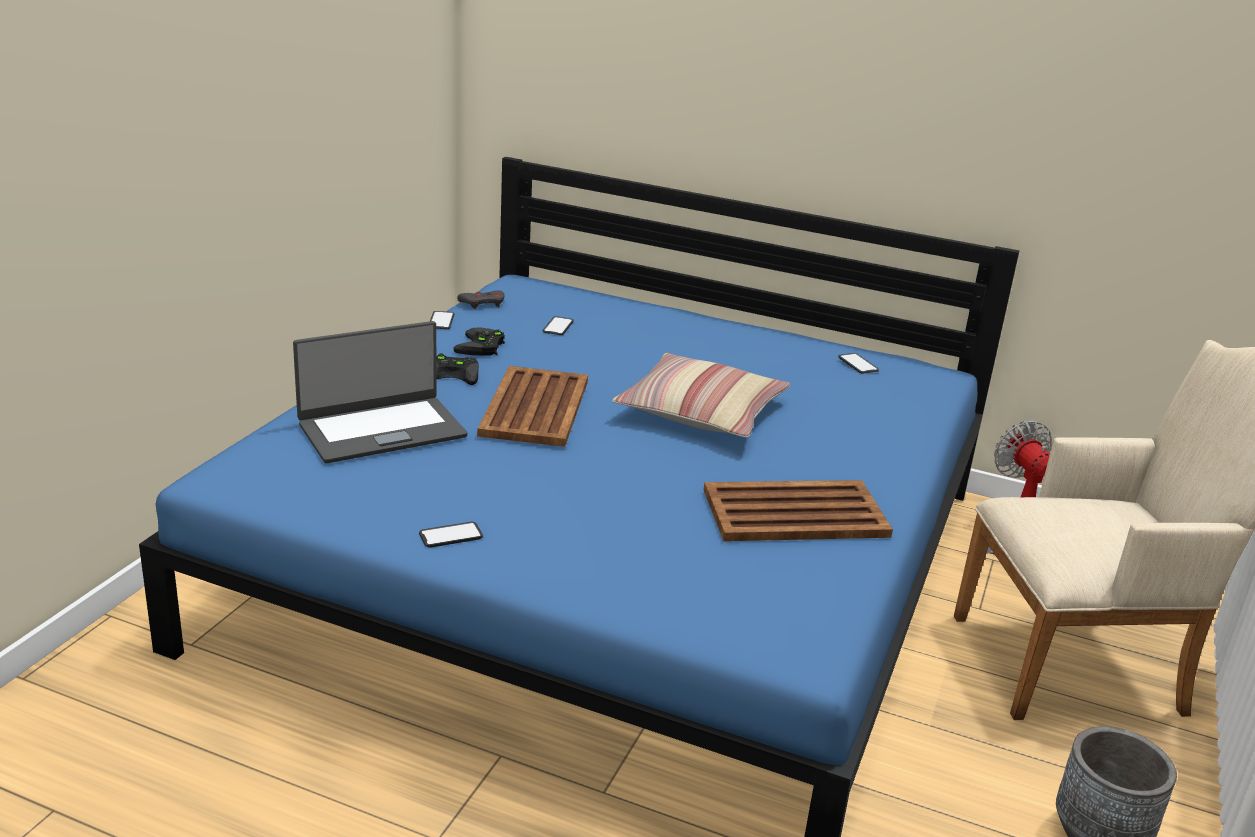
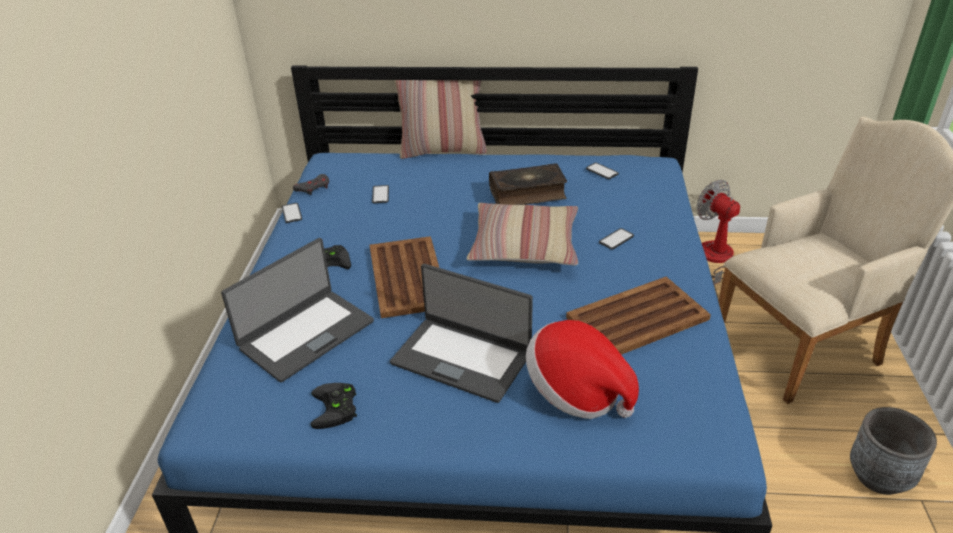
camera: 15 degrees left, 10 degrees up
phone [419,522,483,547] -> phone moved to [599,228,634,249]
black game controller [454,327,505,355] -> black game controller moved to [311,383,357,429]
none -> laptop [390,264,533,403]
none -> pillow [394,80,487,159]
none -> book [489,163,567,205]
none -> hat [526,320,639,419]

